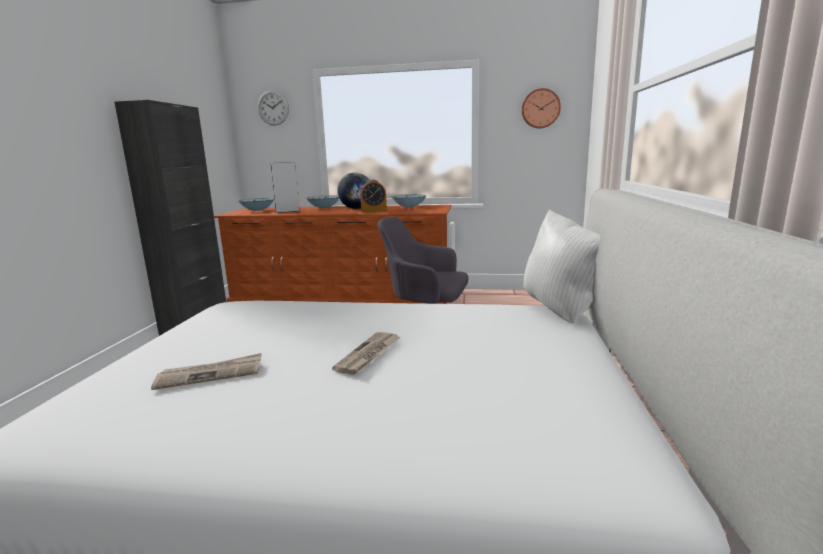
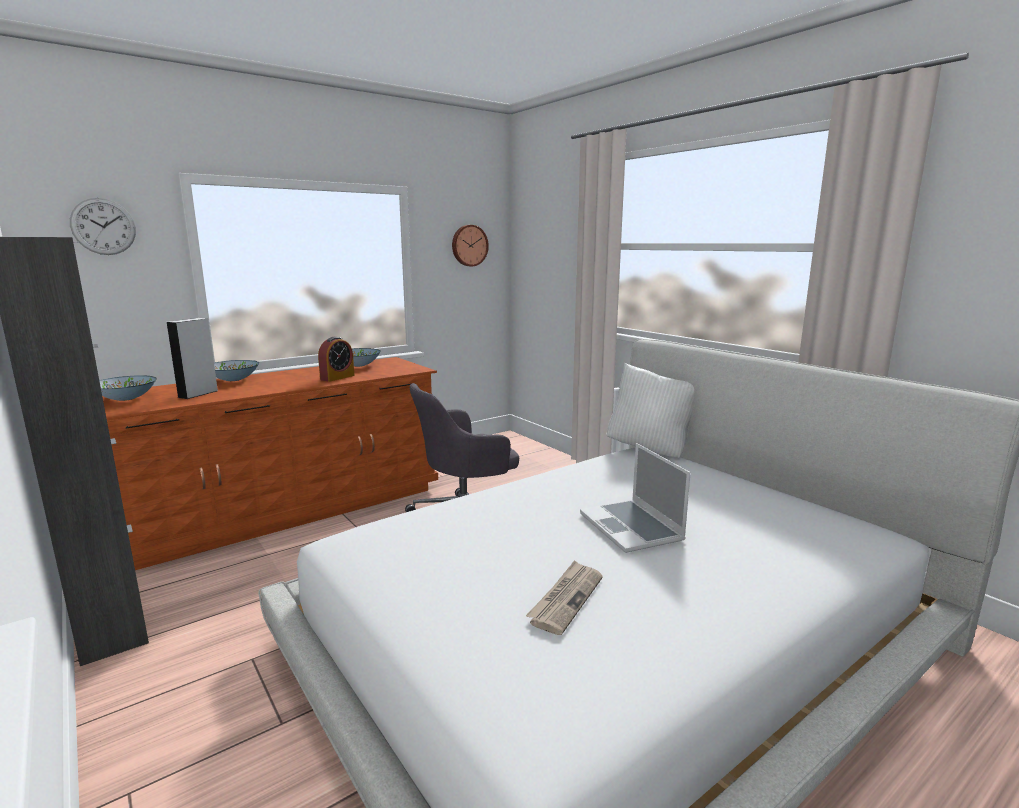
camera: 45 degrees left, 0 degrees up
newspaper [332,332,401,375] -> laptop [580,443,691,553]
globe [337,173,369,209] -> none

